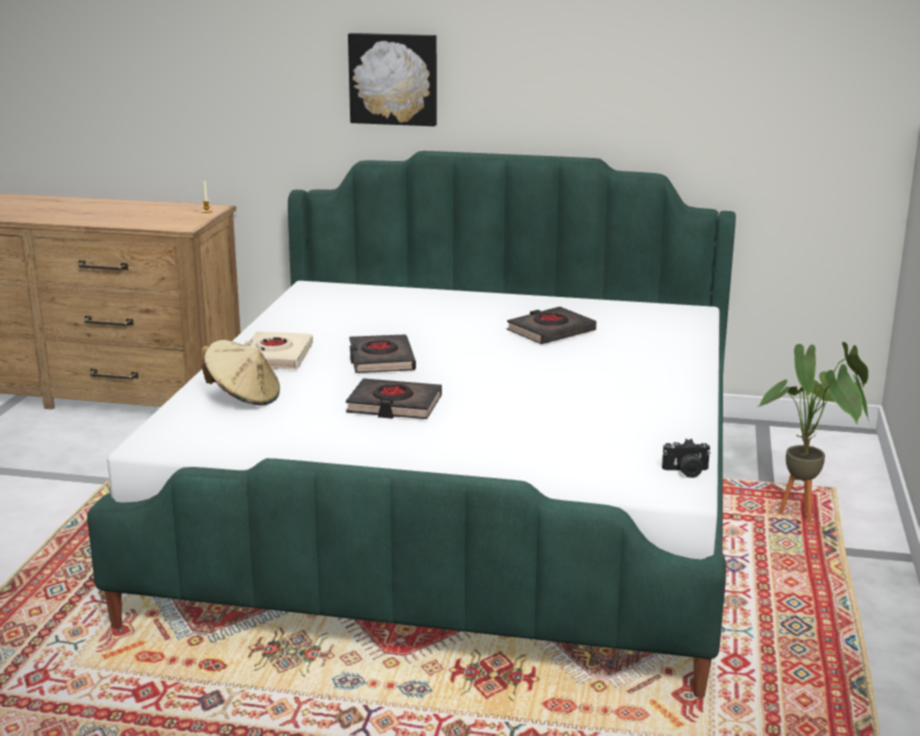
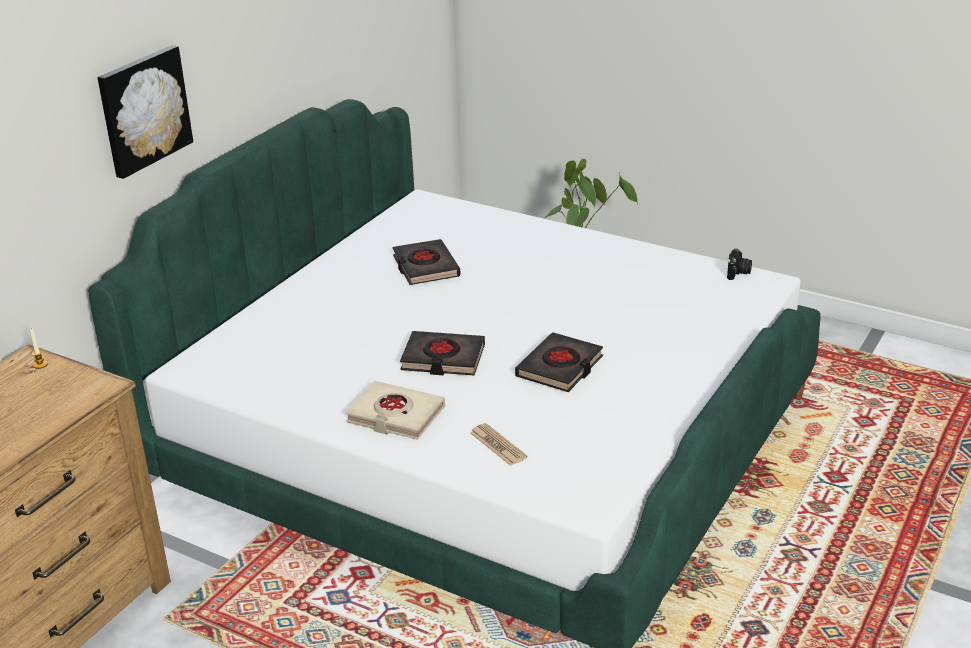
camera: 70 degrees left, 10 degrees up
beige hat [201,340,280,406] -> newspaper [470,423,528,466]

